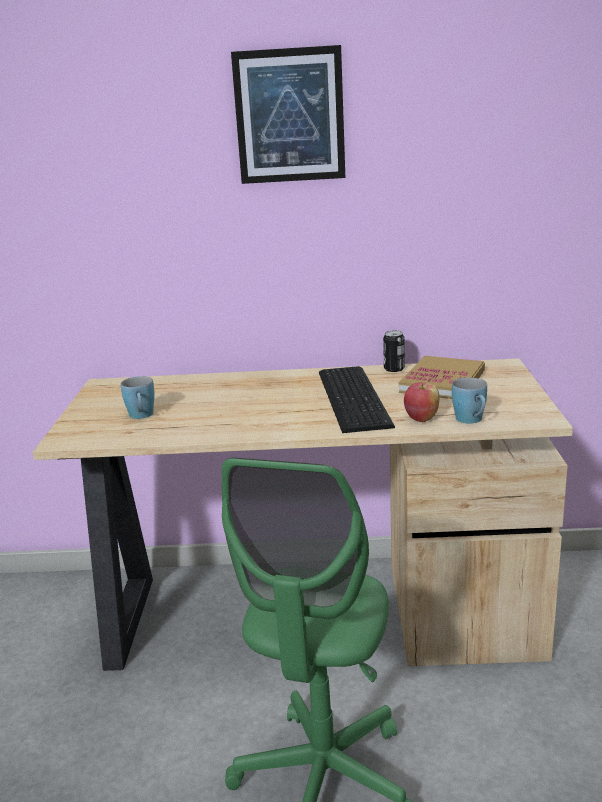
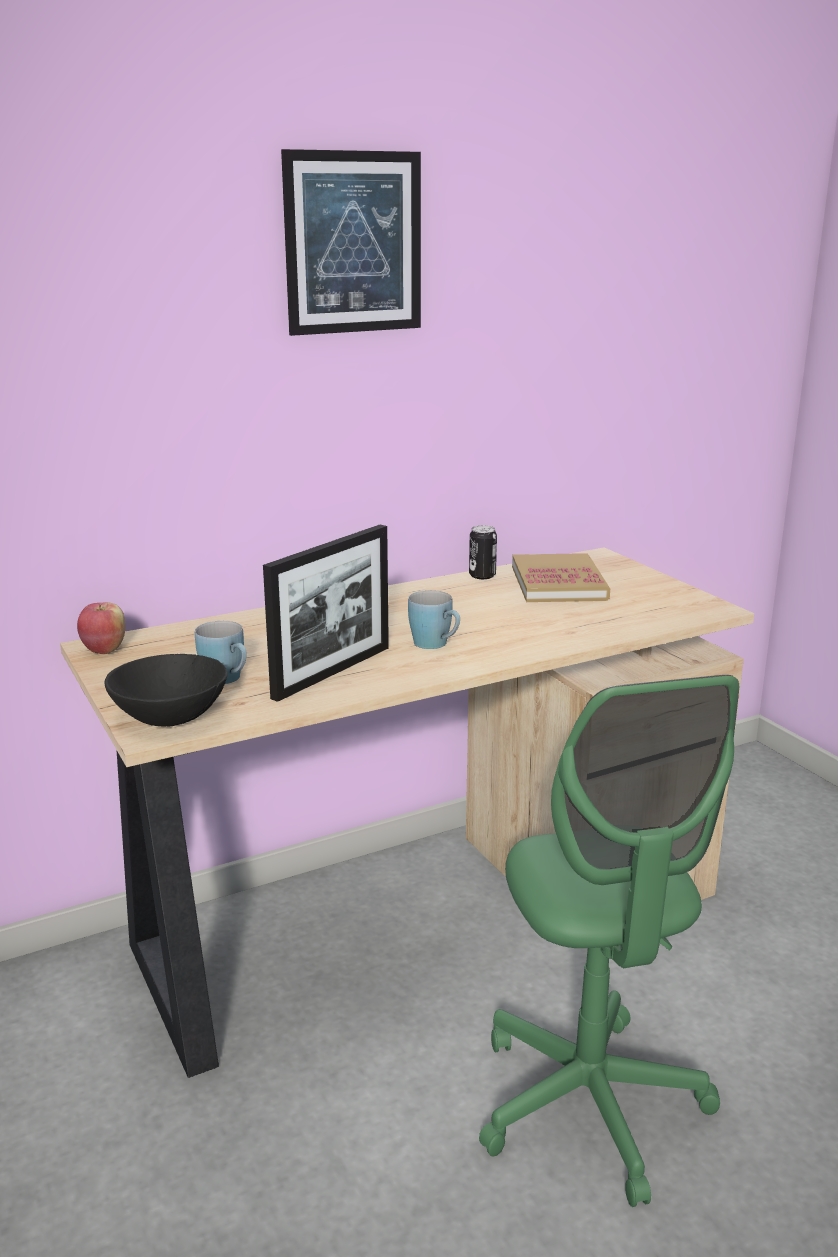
camera: 30 degrees left, 0 degrees up
keyboard [319,366,395,433] -> none
apple [404,382,439,422] -> apple moved to [77,602,125,654]
blue mug [452,378,487,423] -> blue mug moved to [408,590,460,649]
none -> black bowl [104,654,228,726]
none -> picture frame [263,525,389,702]

